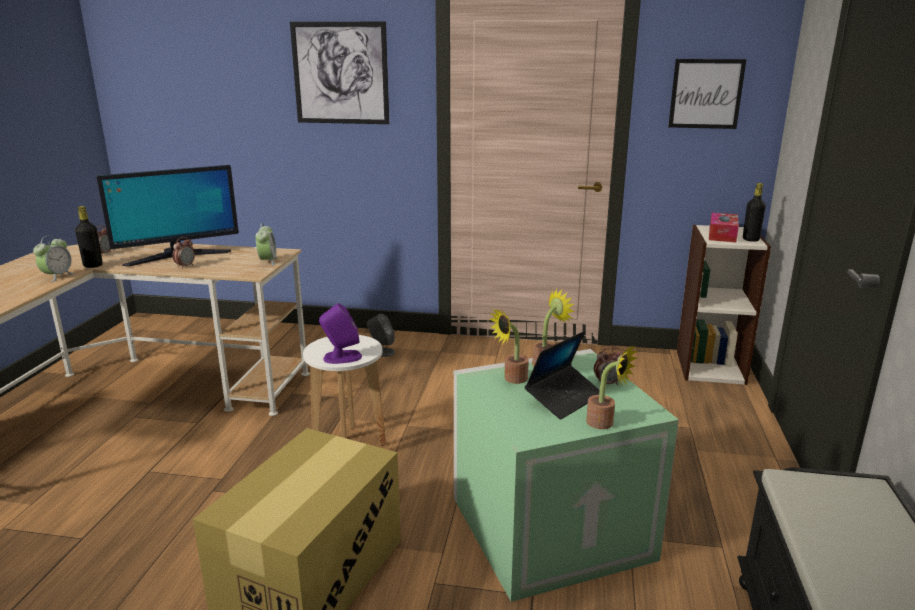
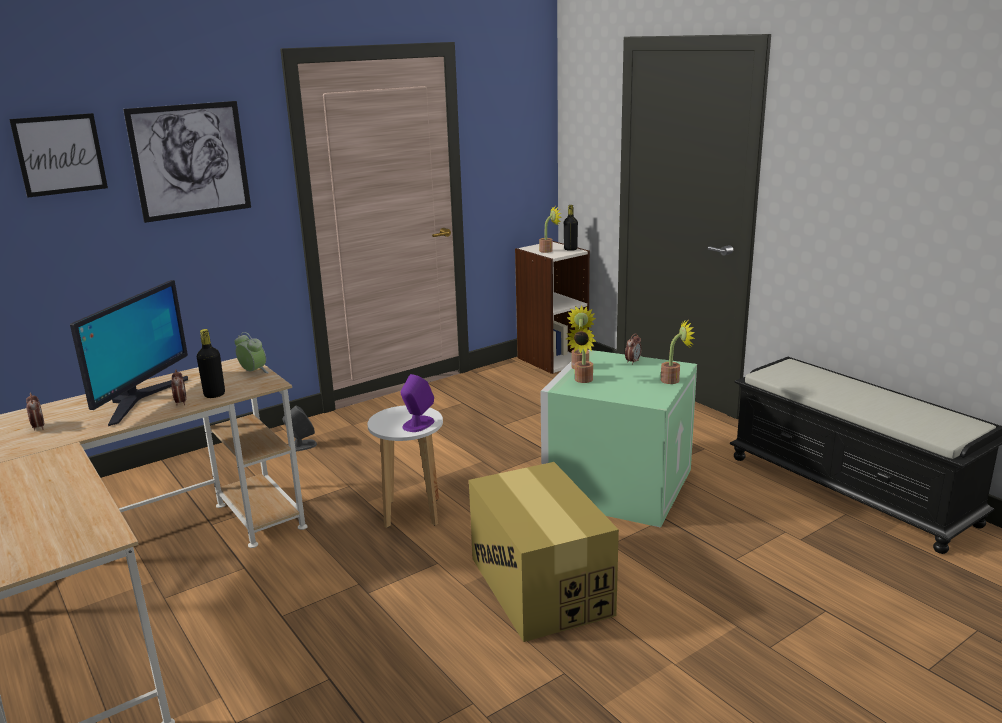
camera: 45 degrees left, 0 degrees up
alarm clock [33,235,75,282] -> none
black bottle [75,206,103,268] -> black bottle moved to [197,329,225,398]
laptop [525,331,600,420] -> none
picture [668,59,746,129] -> picture moved to [9,113,108,197]
tissue box [709,212,739,242] -> potted plant [539,206,562,253]

